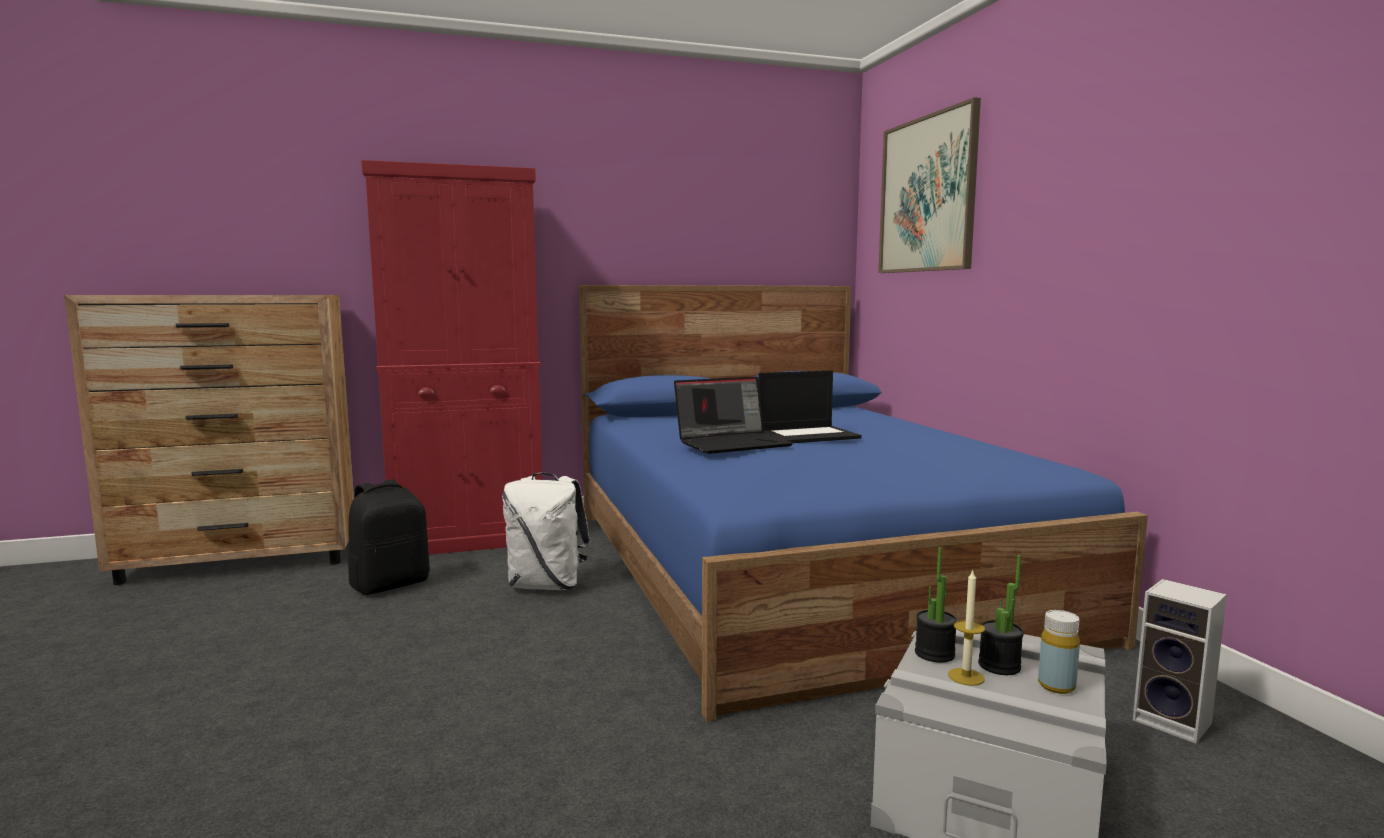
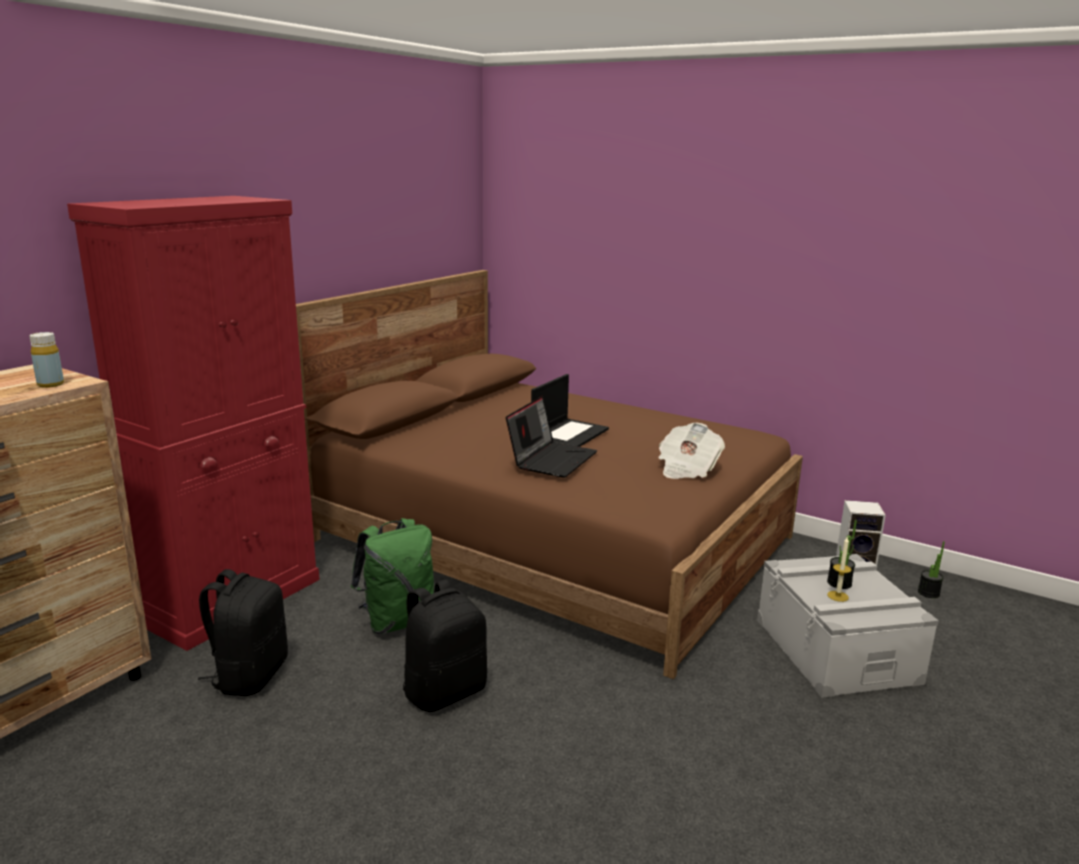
camera: 40 degrees left, 10 degrees up
white backpack [502,473,591,590] -> green backpack [350,518,434,634]
blue bed [579,285,1148,722] -> brown bed [296,270,803,679]
picture [878,97,981,273] -> none
potted plant [915,547,957,663] -> potted plant moved to [918,541,945,598]
yellow bottle [1038,610,1080,694] -> yellow bottle moved to [29,332,64,388]
none -> black backpack [403,579,487,712]
none -> newspaper [659,423,725,479]

